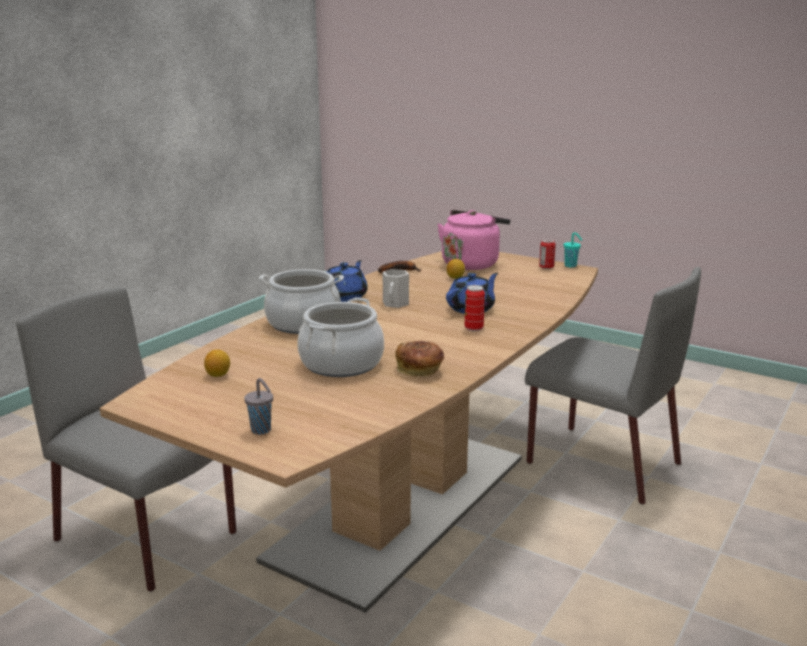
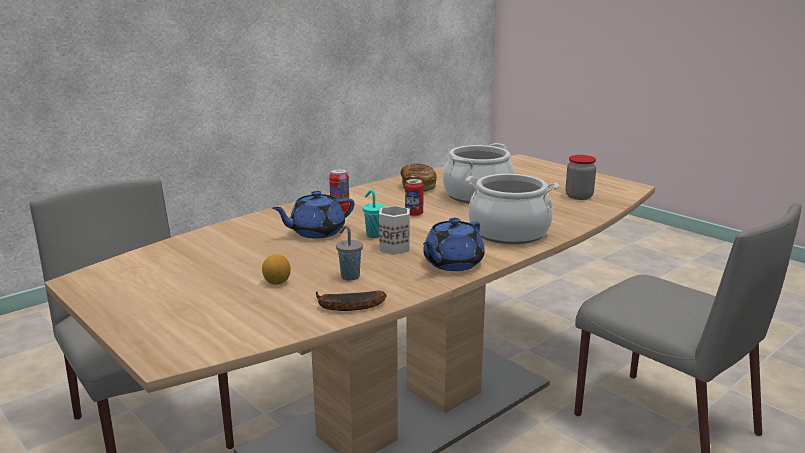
camera: 165 degrees left, 0 degrees up
lemon [204,349,230,377] -> jar [566,155,596,200]
grey cup [244,378,273,435] -> grey cup moved to [336,225,363,281]
pink kettle [437,210,510,270] -> none
can [539,239,556,269] -> can moved to [405,179,424,216]
turquoise cup [563,232,582,268] -> turquoise cup moved to [362,190,386,238]

